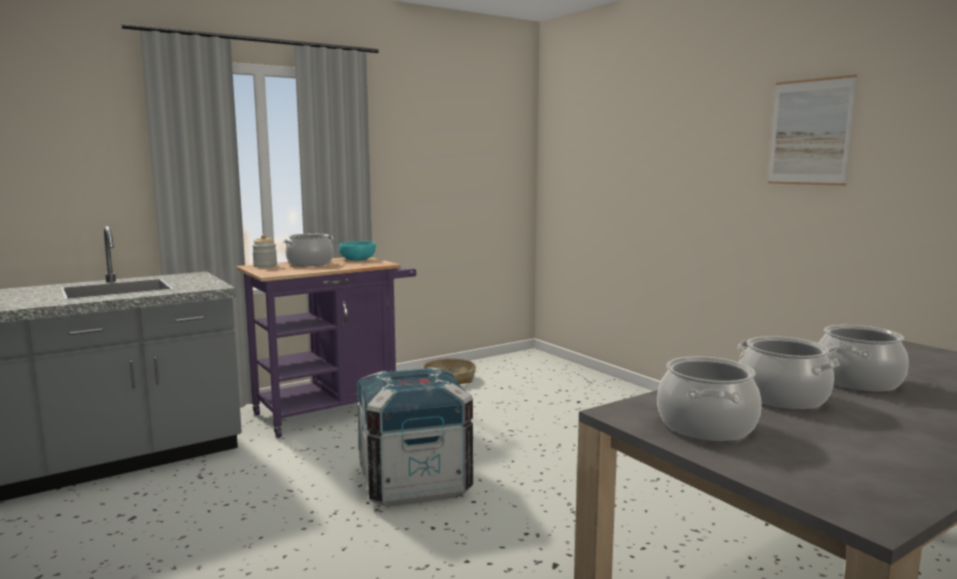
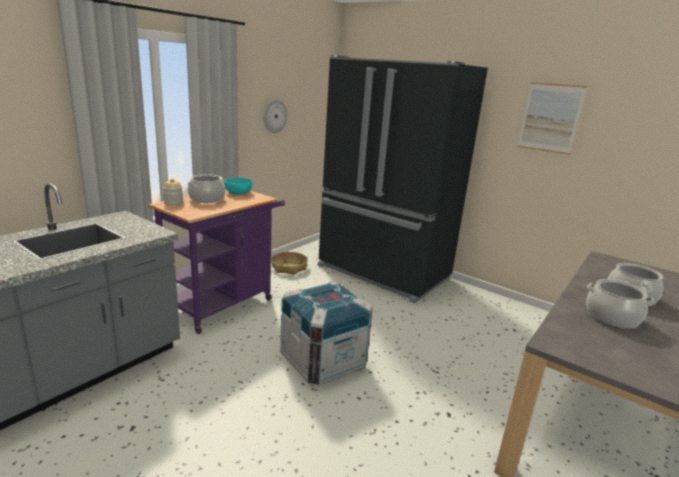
camera: 20 degrees left, 10 degrees up
cooking pot [657,356,762,441] -> none
none -> wall clock [264,99,287,133]
none -> black fridge [318,55,488,304]

